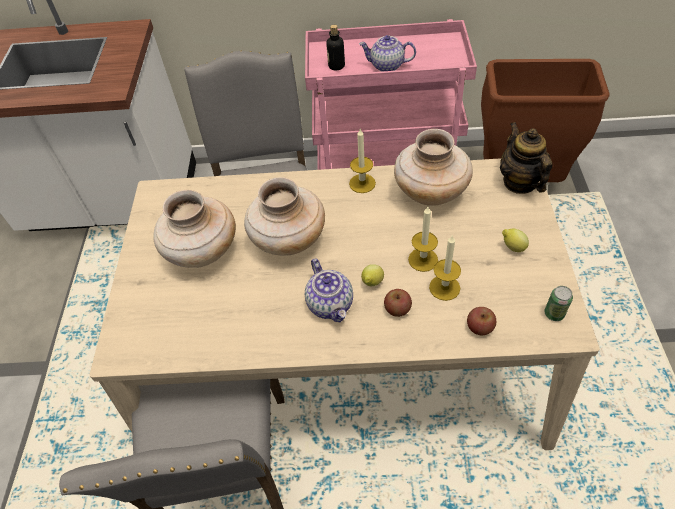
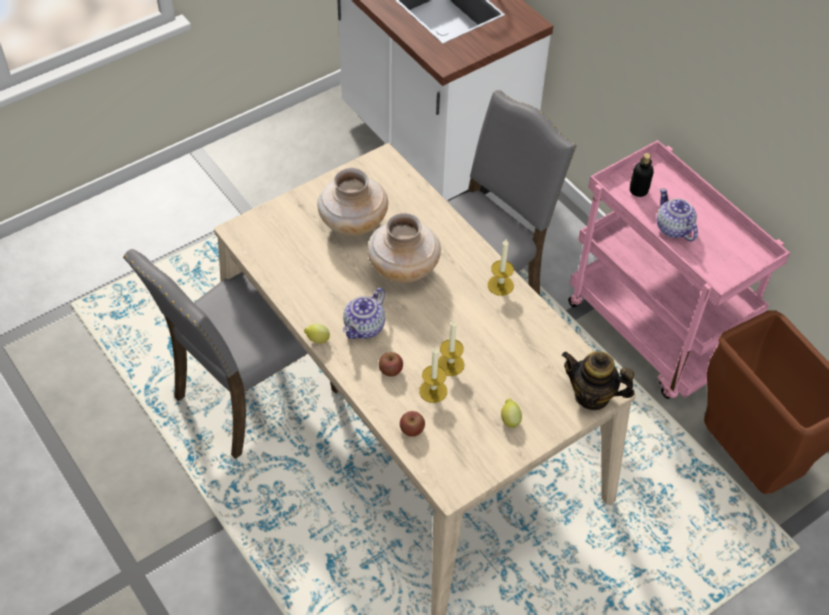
camera: 50 degrees right, 0 degrees up
lemon [361,264,384,286] -> lemon moved to [304,324,330,344]
beige vase [394,129,473,206] -> none
teapot [500,122,553,194] -> teapot turned 105 degrees counterclockwise [562,351,634,410]
can [544,286,573,321] -> none

